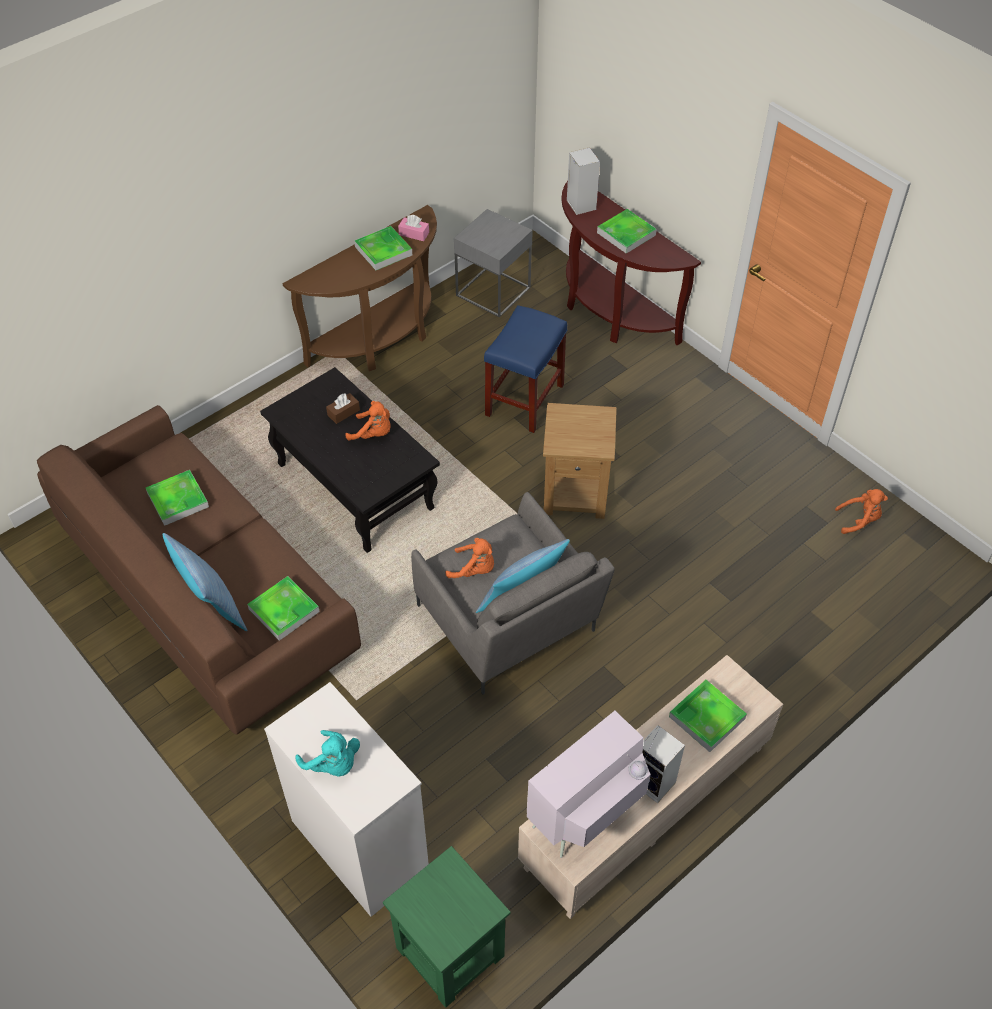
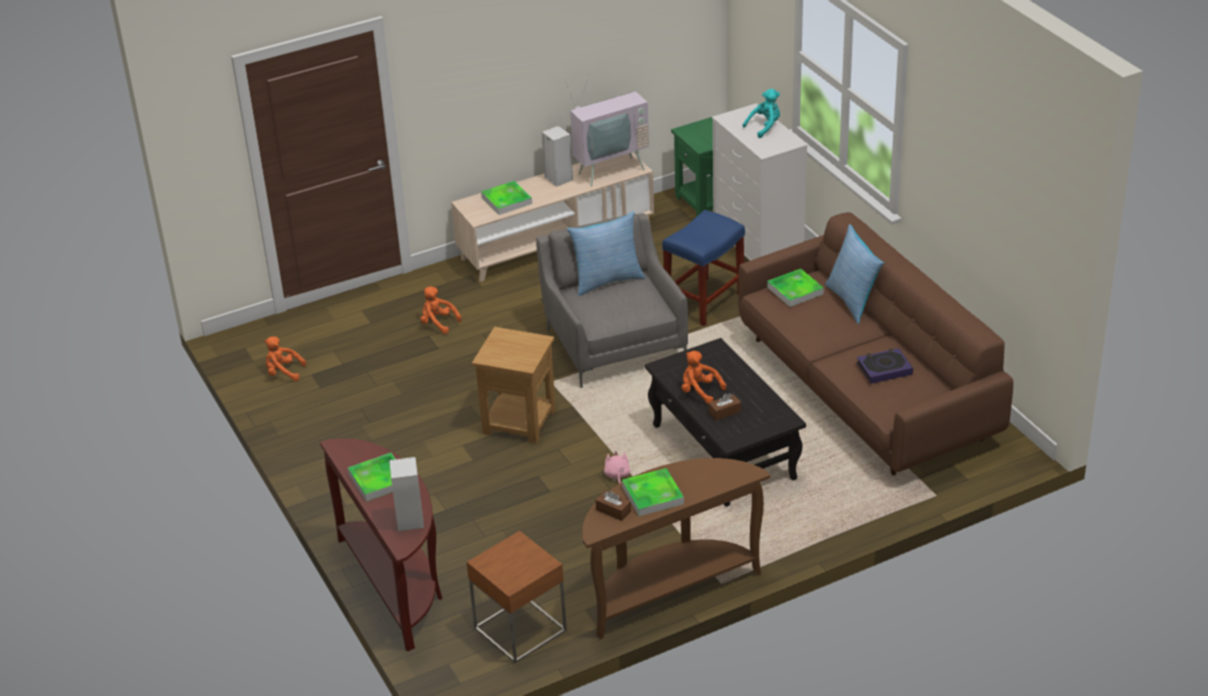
camera: 165 degrees left, 15 degrees down
tray [146,470,209,526] -> book [857,348,913,384]
turquoise plush toy [295,730,360,777] -> turquoise plush toy turned 90 degrees clockwise [743,89,780,138]
pink tissue box [398,215,429,241] -> brown tissue box [596,491,631,521]
orange plush toy [445,538,494,578] -> orange plush toy moved to [420,286,462,334]
grey side table [454,209,533,318] -> brown side table [467,531,567,663]
blue stool [484,305,568,433] -> blue stool moved to [662,210,745,326]
none -> pink plush toy [604,451,631,484]

